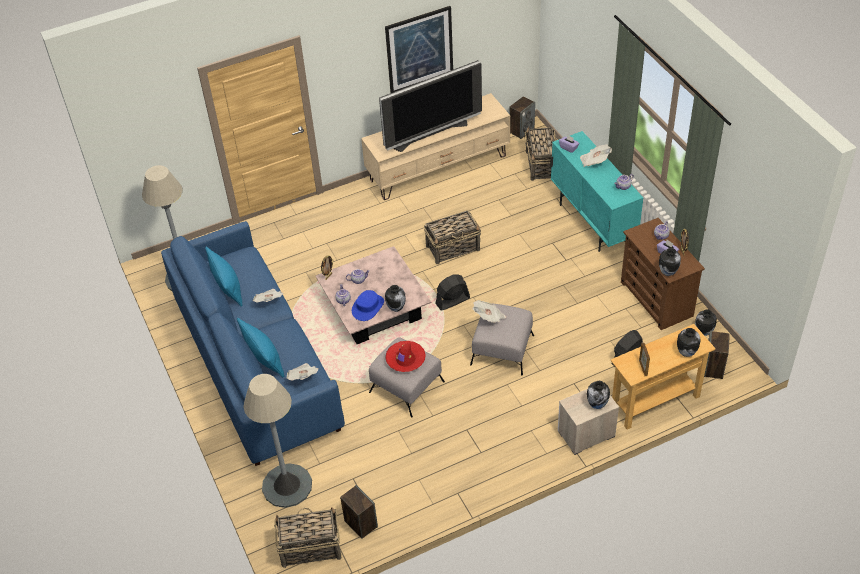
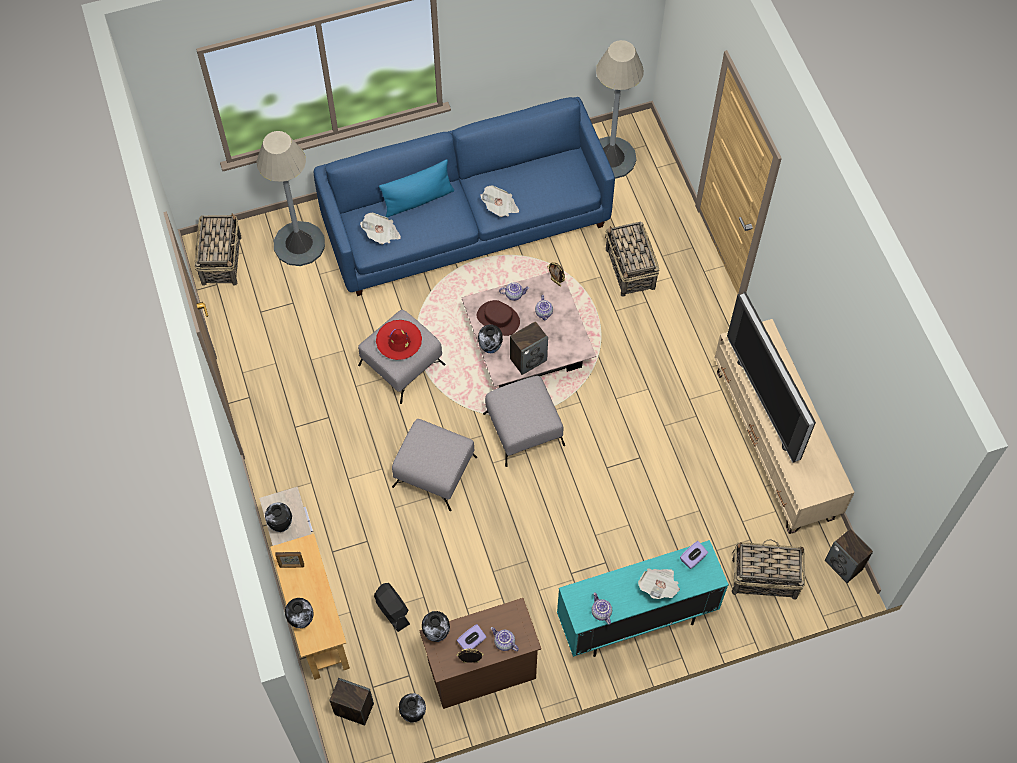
camera: 95 degrees right, 15 degrees up
blue pillow [205,247,243,307] -> none
speaker [340,485,378,539] -> speaker moved to [510,321,548,375]
blue hat [352,290,384,321] -> brown hat [477,300,520,336]
picture [385,6,453,93] -> none
basket [424,210,481,264] -> basket moved to [605,222,659,297]
black fan [435,275,470,310] -> grey ottoman [483,376,565,467]
newspaper [472,300,506,323] -> none

